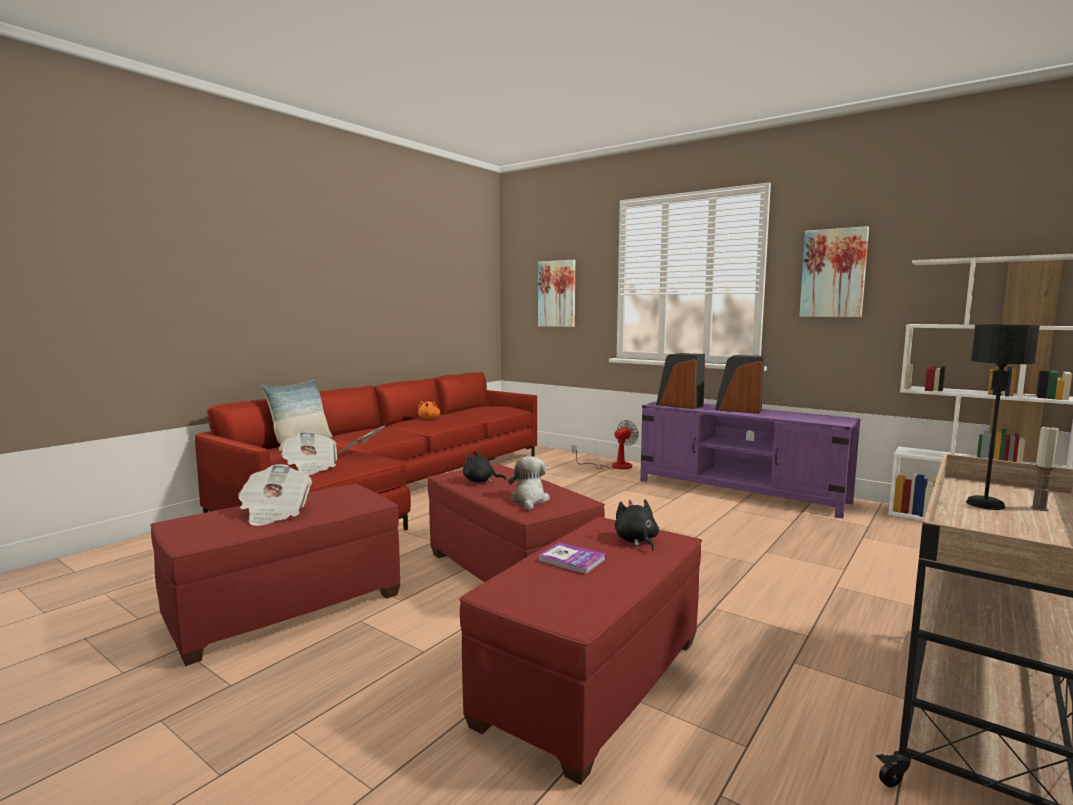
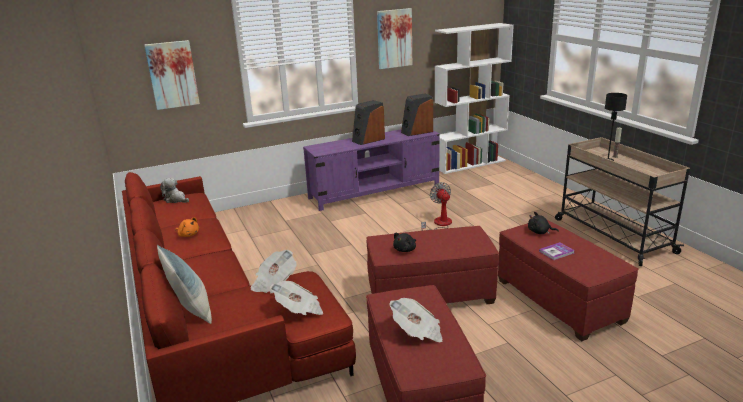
camera: 60 degrees left, 15 degrees up
plush toy [508,457,550,510] -> plush toy moved to [160,178,189,203]
fan [572,420,639,469] -> fan moved to [421,182,452,230]
speaker [656,353,705,409] -> speaker moved to [401,94,433,136]

